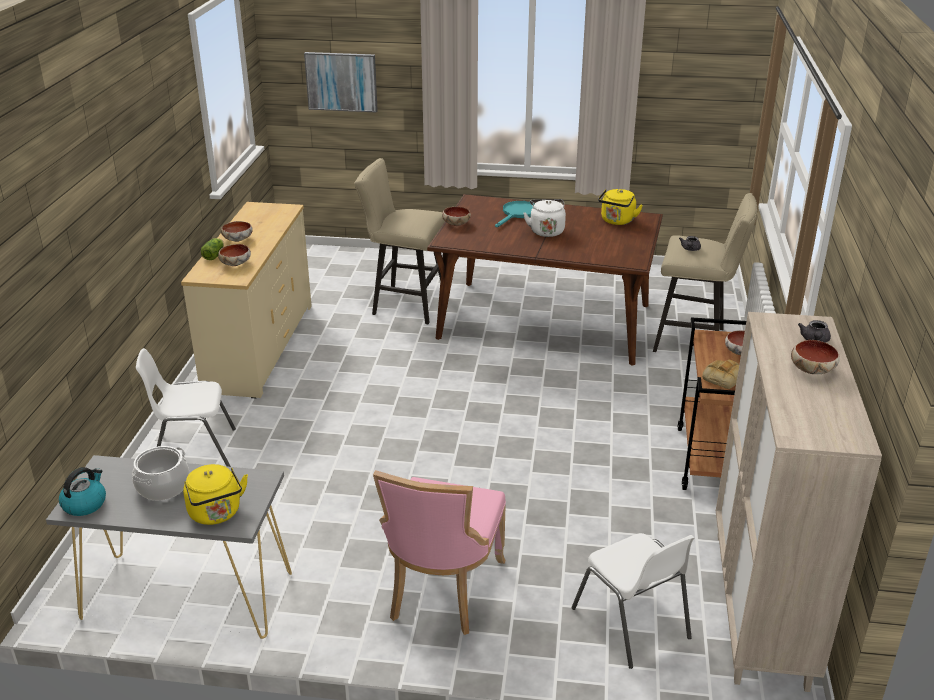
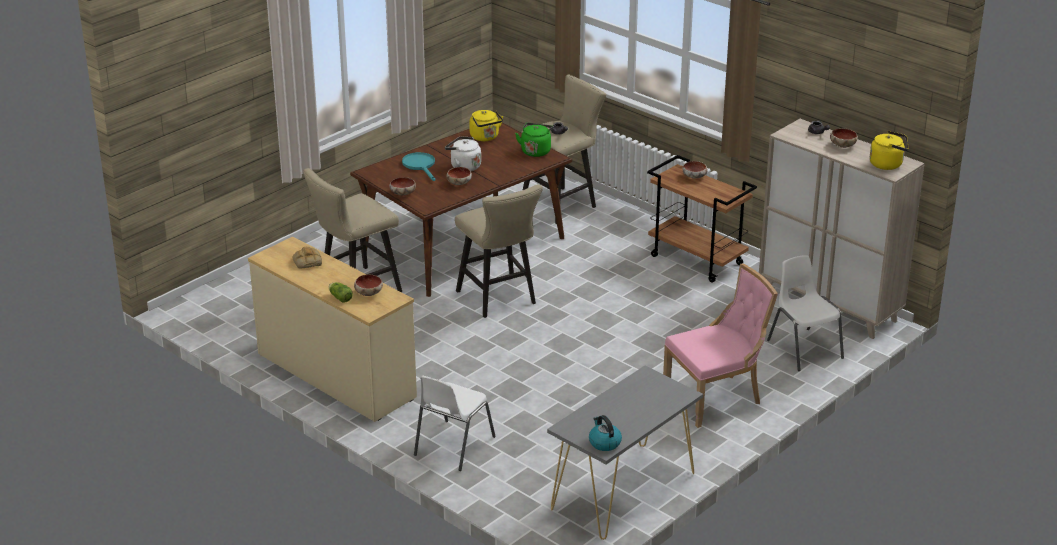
camera: 55 degrees left, 0 degrees up
cooking pot [132,446,189,500] -> none
yellow kettle [183,464,248,525] -> yellow kettle moved to [870,131,909,170]
bowl [221,221,253,242] -> bowl moved to [446,167,472,185]
picture [304,52,378,113] -> none
pink chair [373,470,506,635] -> pink chair turned 75 degrees counterclockwise [663,263,778,428]
white chair [571,533,695,669] -> white chair turned 120 degrees counterclockwise [767,255,844,371]
bread [702,360,739,389] -> bread moved to [293,247,322,268]
none -> beige stool [455,184,543,318]
none -> green kettle [515,123,554,157]

